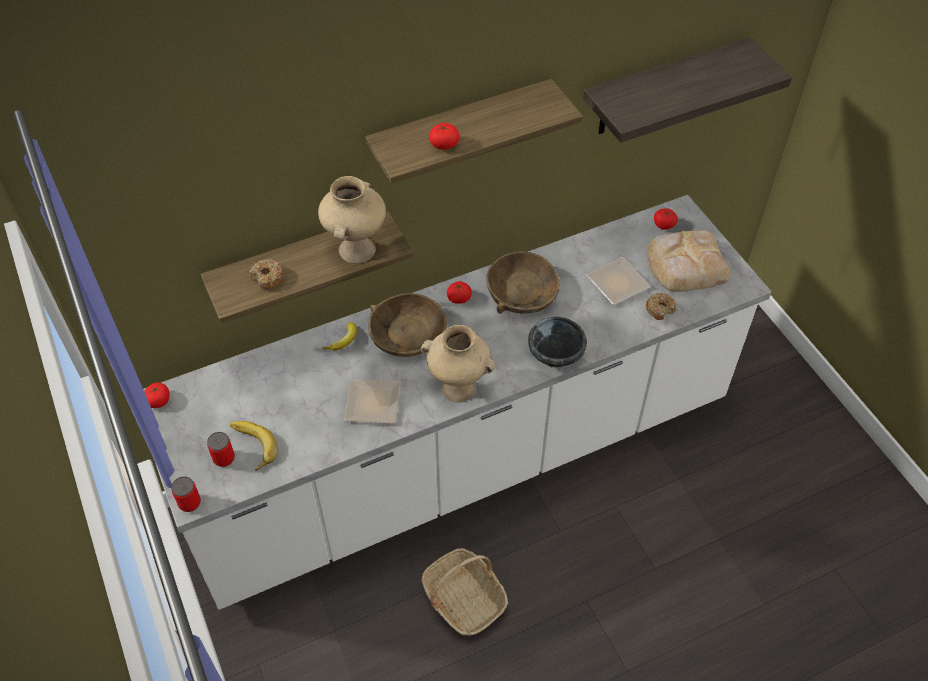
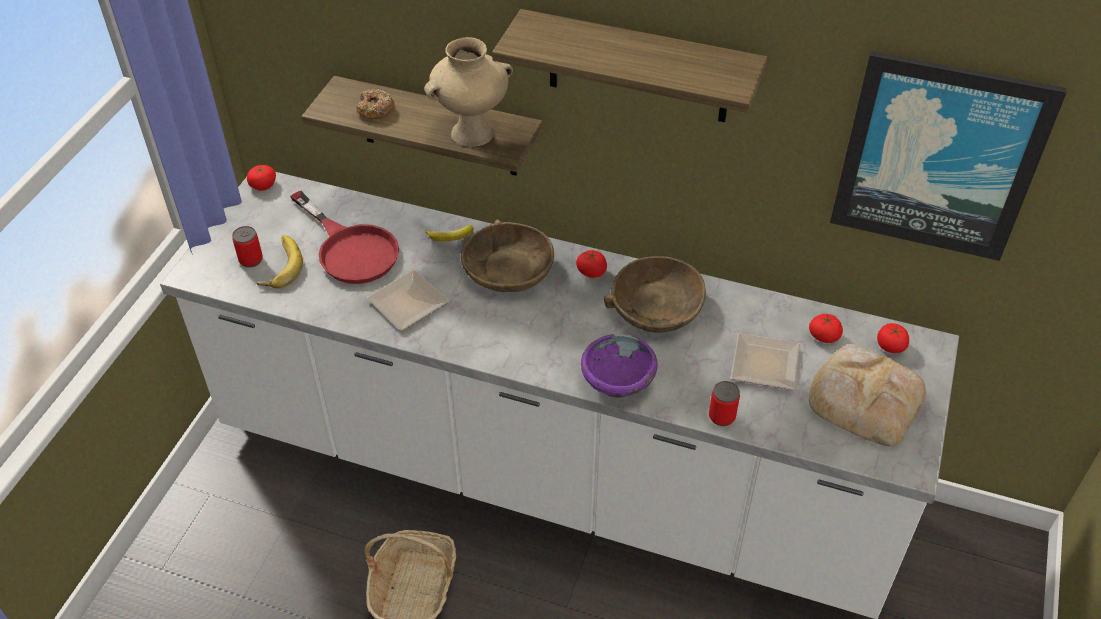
camera: 45 degrees right, 5 degrees down
can [171,476,201,512] -> can moved to [709,381,740,426]
beige vase [420,325,496,403] -> none
tomato [429,123,459,149] -> tomato moved to [809,314,843,343]
black bowl [528,317,587,367] -> purple bowl [581,334,658,398]
shelf [583,37,792,143] -> picture [830,52,1067,261]
donut [646,293,677,320] -> none
none -> red frying pan [290,191,399,284]

